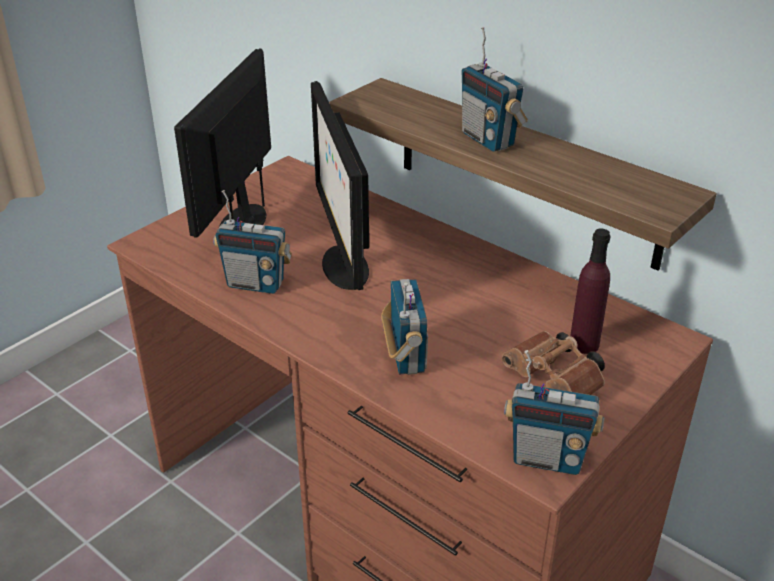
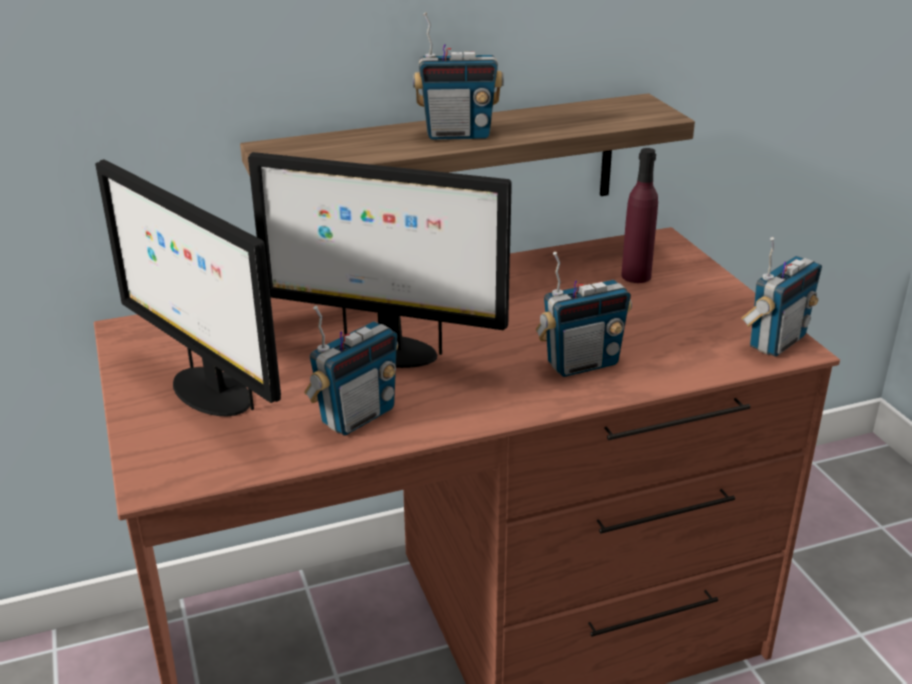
camera: 60 degrees left, 5 degrees down
radio [381,279,428,375] -> radio turned 135 degrees clockwise [536,252,632,377]
brown binoculars [502,331,605,395] -> none

